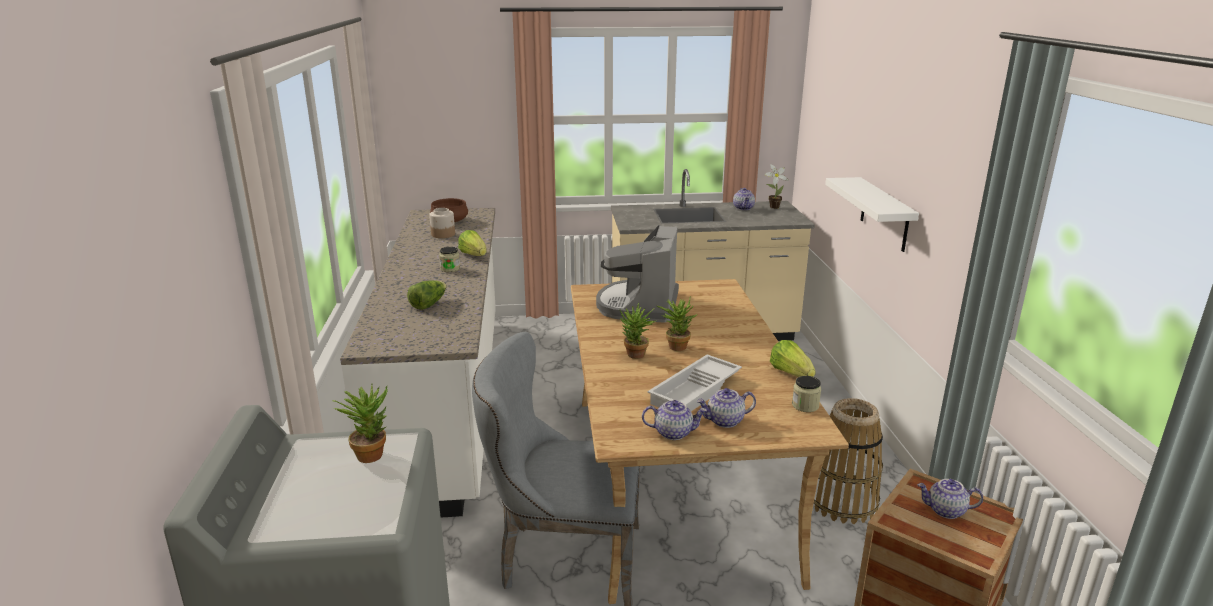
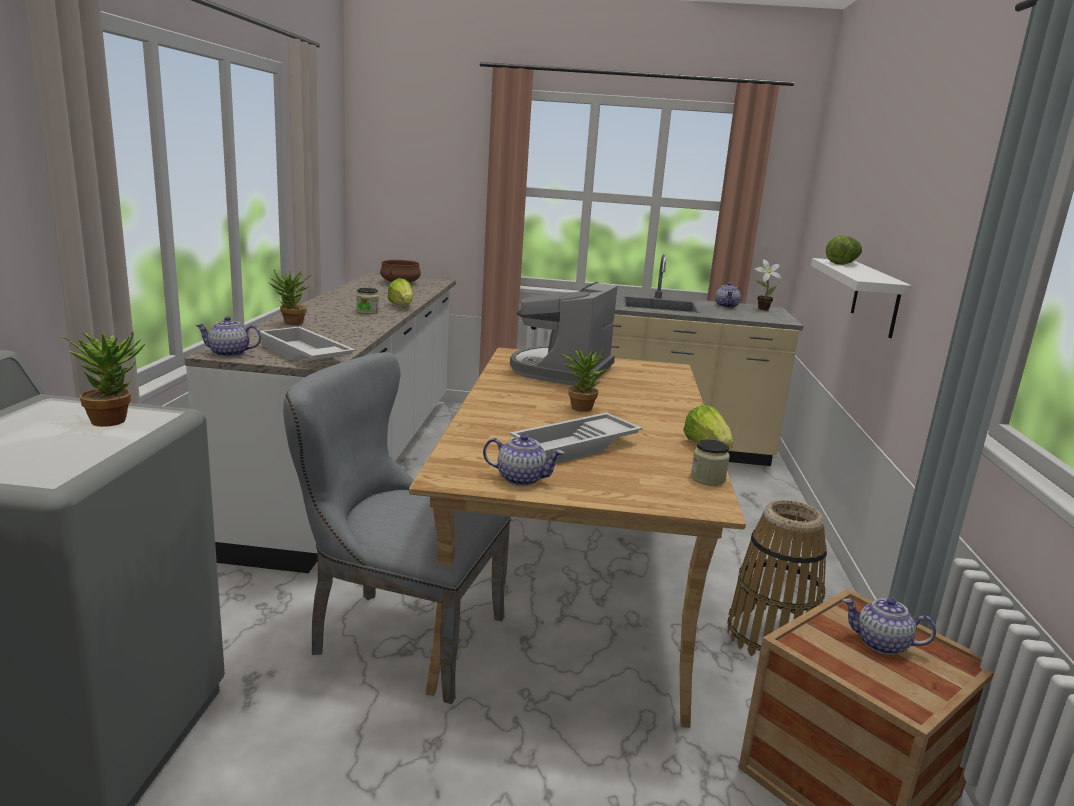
camera: 10 degrees right, 5 degrees down
lettuce [407,280,447,310] -> lettuce moved to [826,236,862,265]
jar [429,208,455,238] -> none
potted plant [620,303,656,359] -> potted plant moved to [268,270,311,325]
teapot [697,388,756,428] -> teapot moved to [195,316,262,357]
none -> white tray [260,327,356,361]

